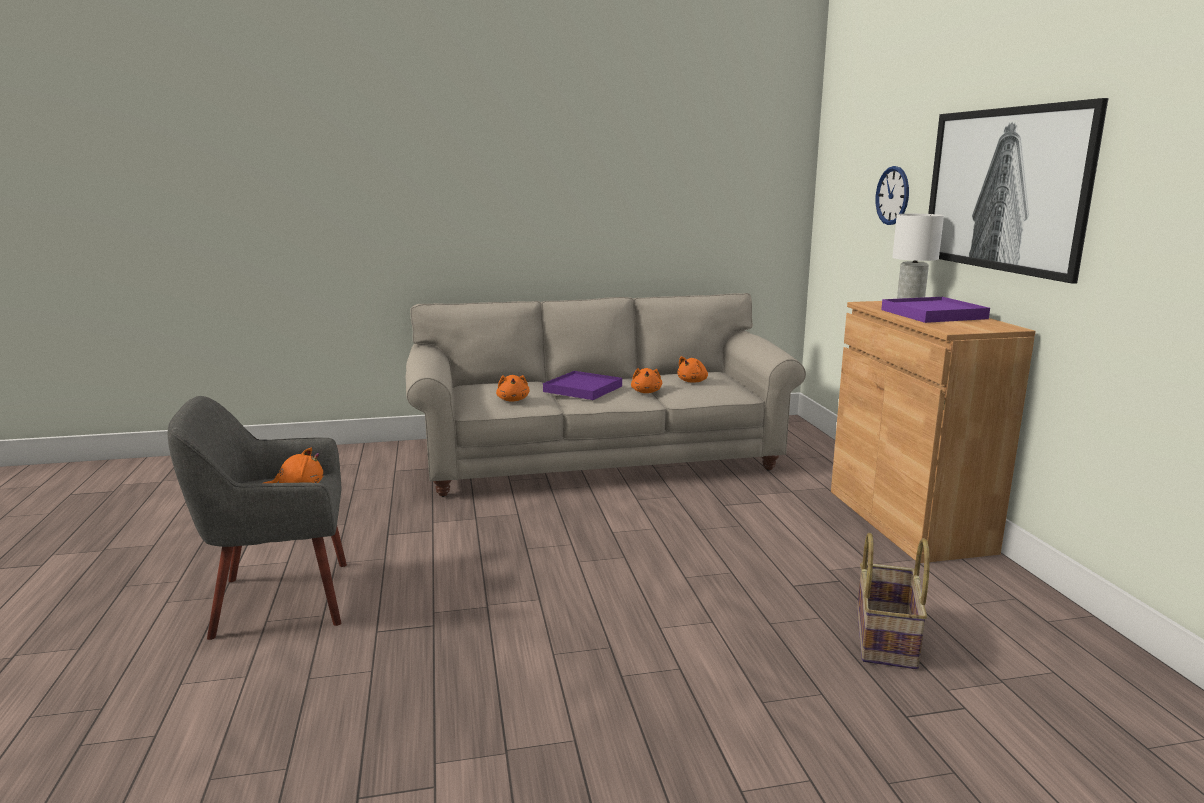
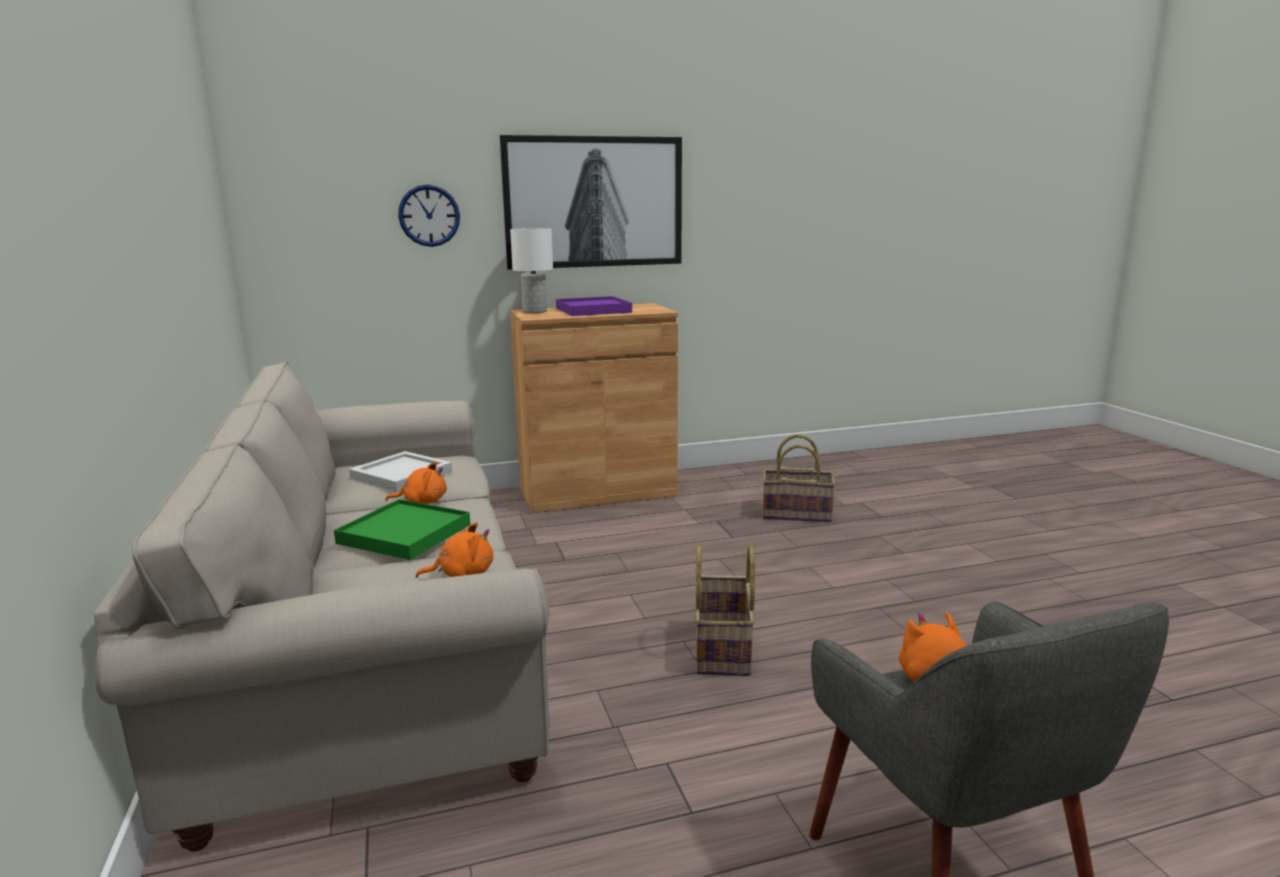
camera: 95 degrees left, 0 degrees up
purple tray [543,371,622,400] -> green tray [334,499,470,560]
orange plush toy [677,356,708,383] -> white tray [349,451,452,492]
none -> basket [695,544,755,676]

